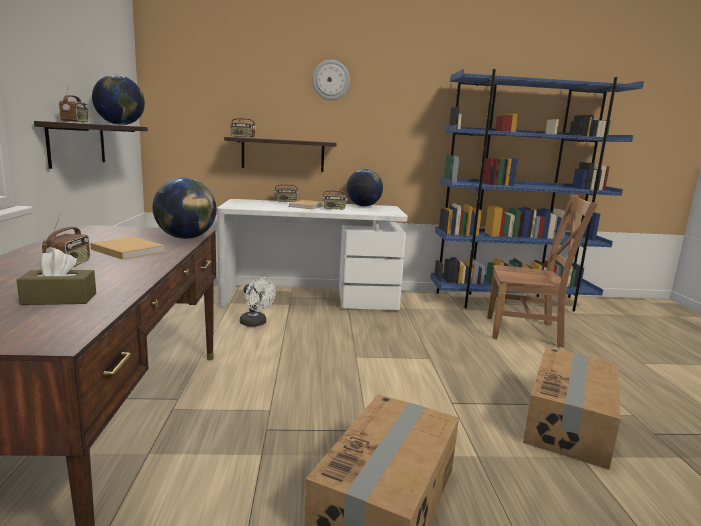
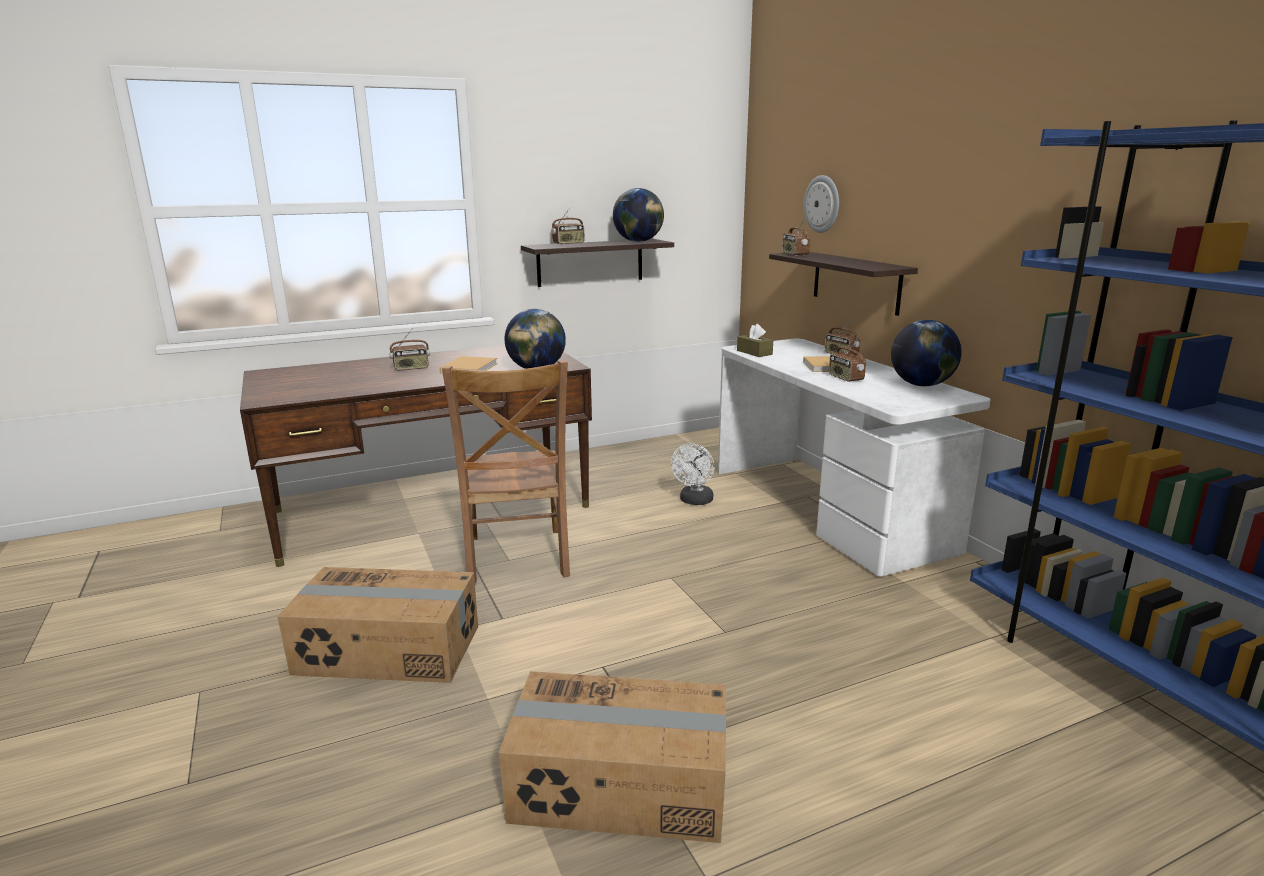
camera: 70 degrees right, 5 degrees up
brown tissue box [17,249,96,305] -> brown tissue box moved to [737,324,773,357]
wall clock [312,60,350,100] -> wall clock moved to [804,175,839,233]
brown chair [487,195,598,348] -> brown chair moved to [442,360,570,584]

